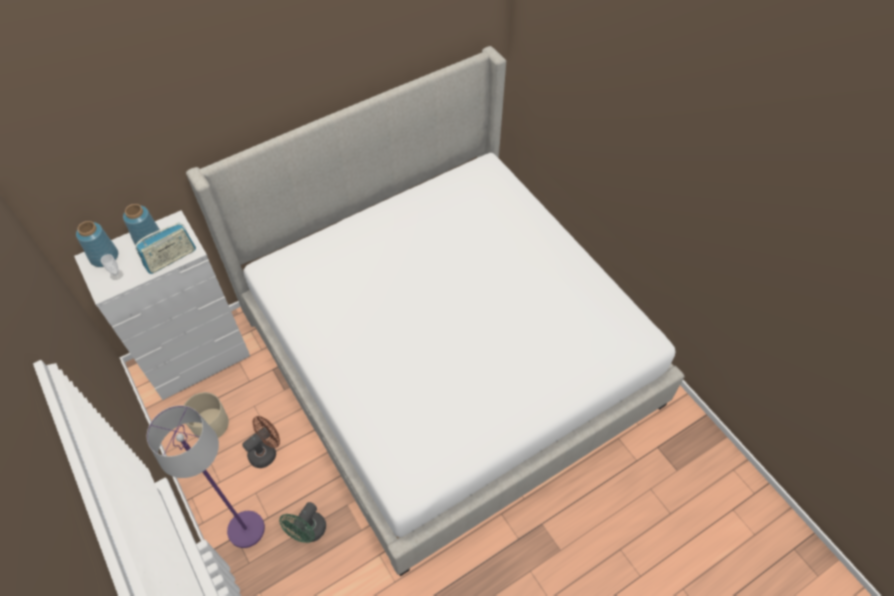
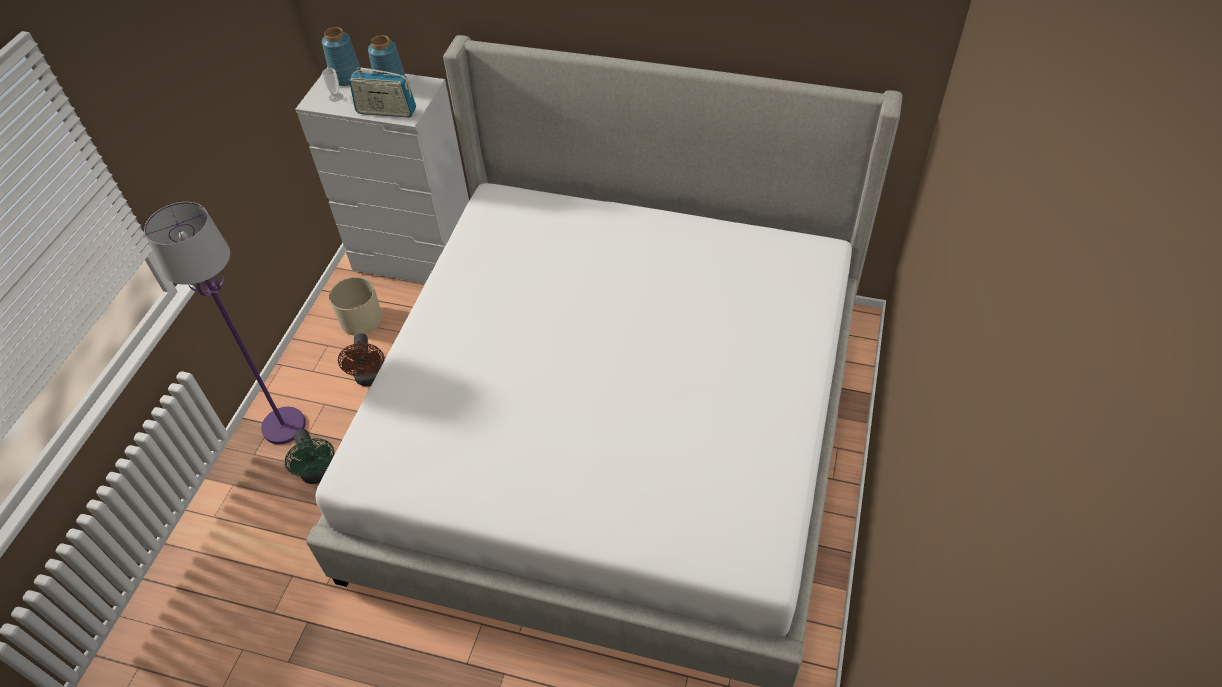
camera: 50 degrees right, 5 degrees down
brown fan [242,416,280,468] -> brown fan turned 75 degrees clockwise [338,333,385,386]
green fan [279,502,326,543] -> green fan turned 105 degrees counterclockwise [285,429,335,484]

